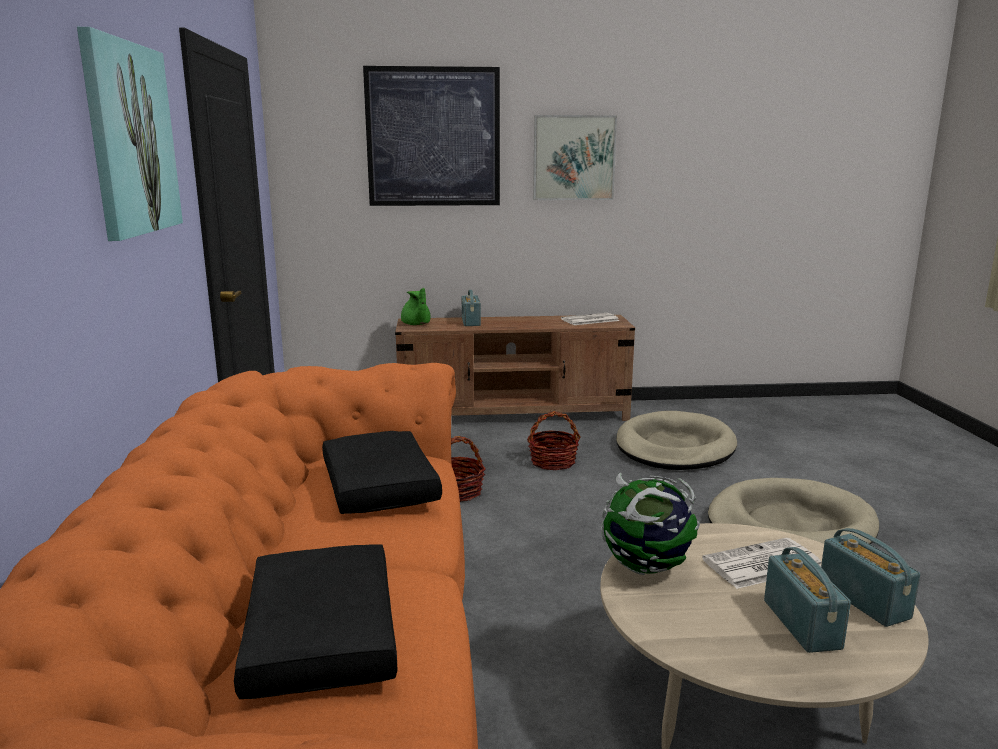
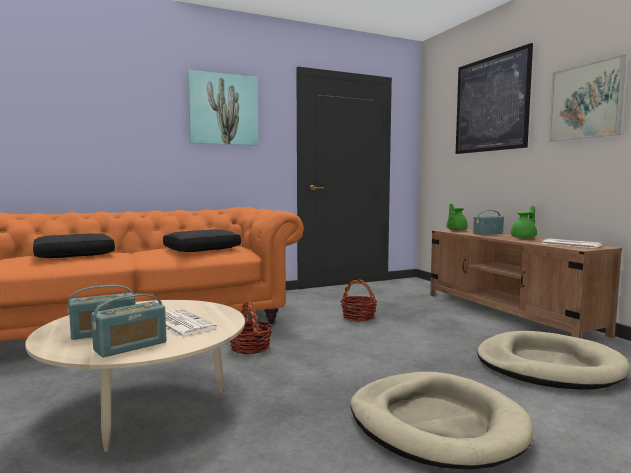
camera: 70 degrees right, 10 degrees down
basket [527,411,581,470] -> basket moved to [230,302,273,354]
globe [601,473,700,575] -> none
none -> green teapot [511,206,537,238]

